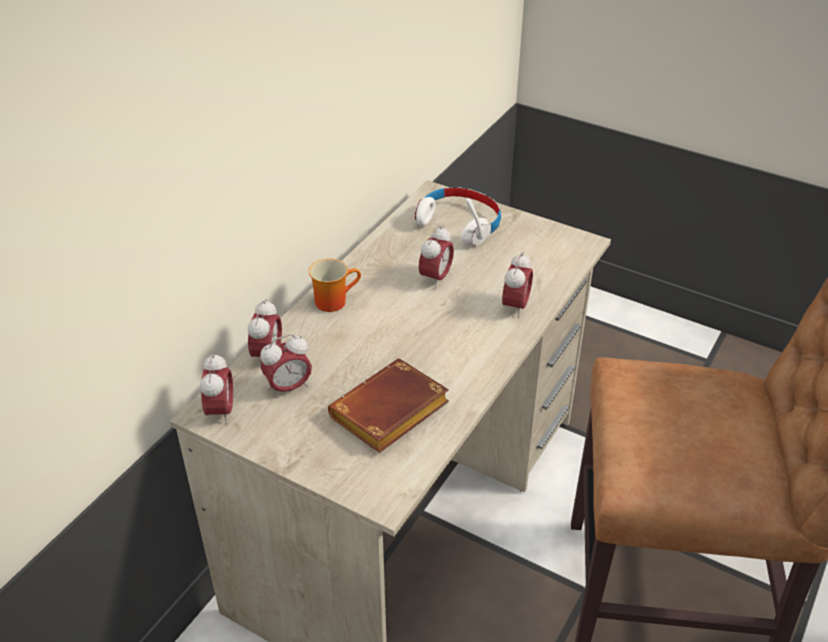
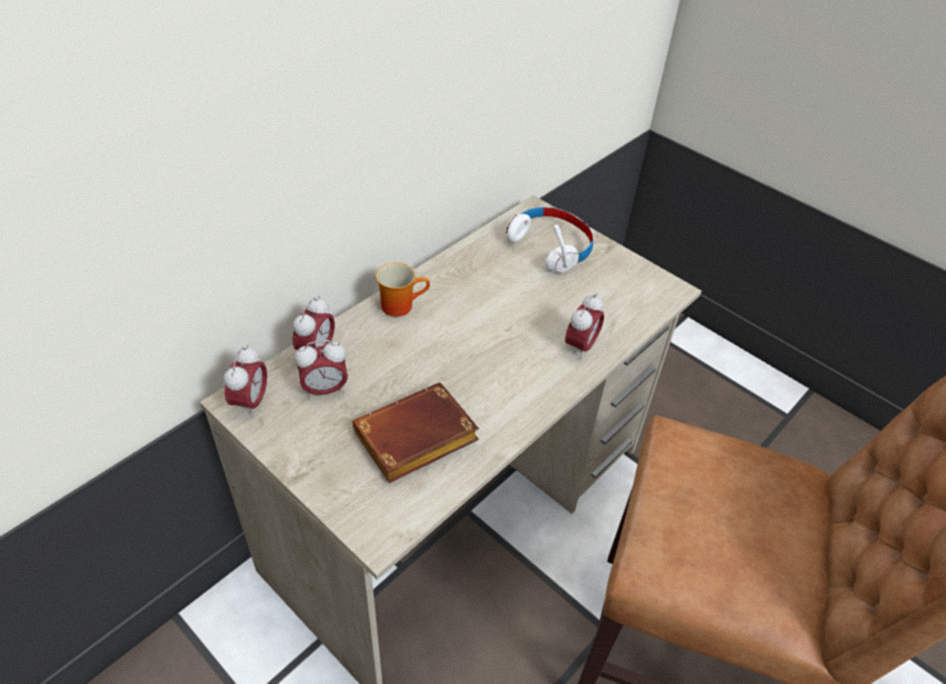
camera: 10 degrees right, 5 degrees up
alarm clock [419,225,454,289] -> none

